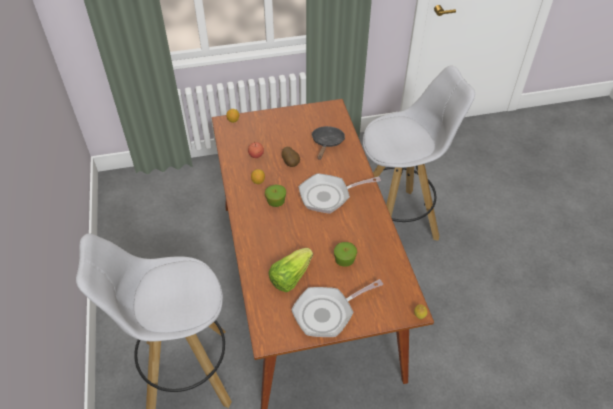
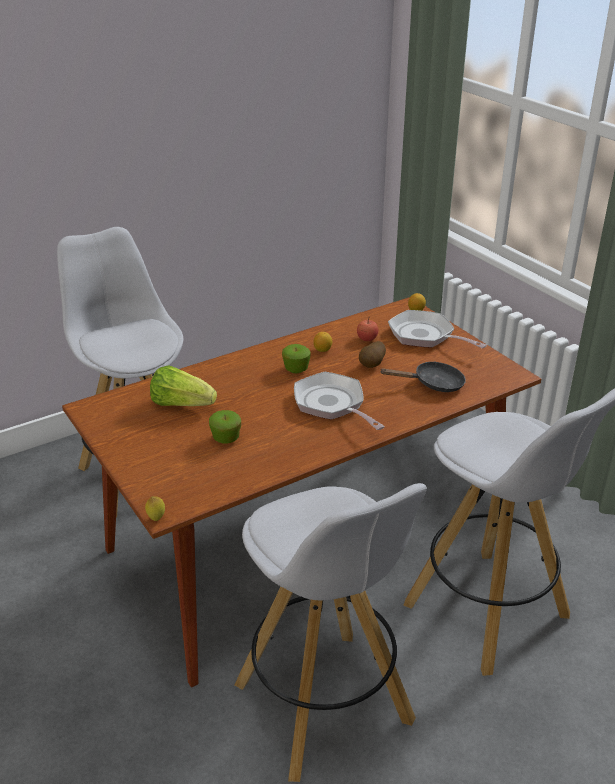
camera: 70 degrees right, 15 degrees down
frying pan [291,279,383,337] -> frying pan moved to [388,310,487,348]
none -> white stool [234,483,427,782]

